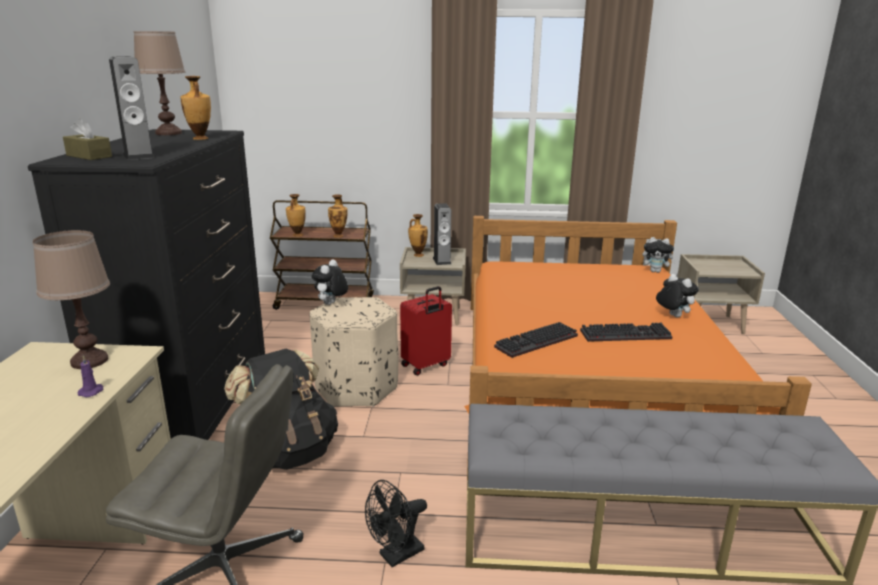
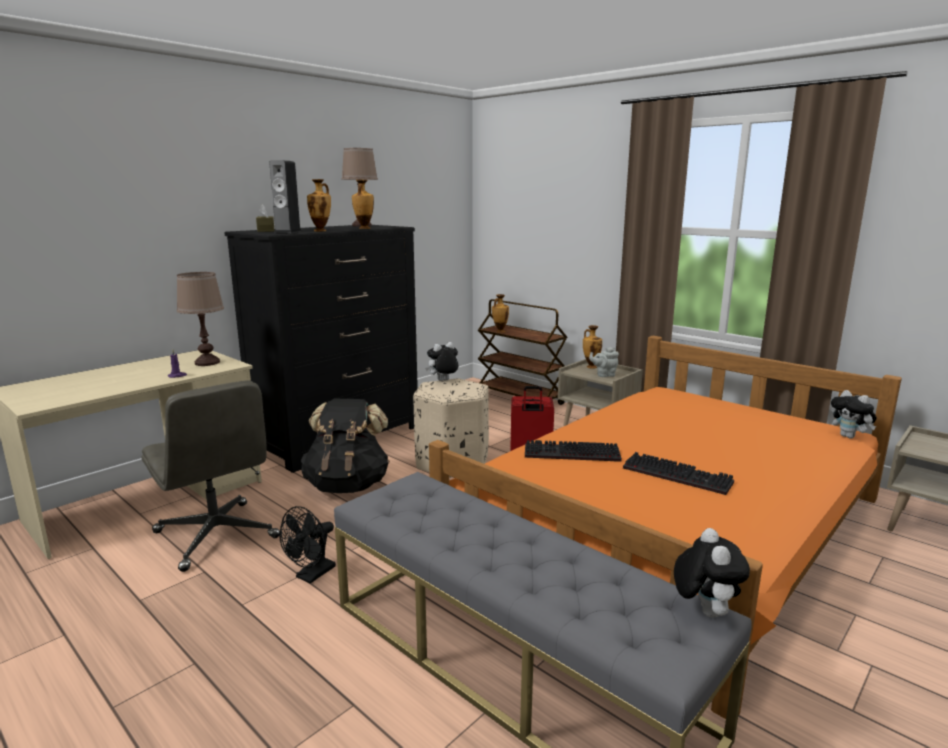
camera: 40 degrees right, 5 degrees down
vase [328,194,347,238] -> vase moved to [307,179,331,231]
black fan [365,480,427,567] -> black fan turned 60 degrees counterclockwise [279,506,336,584]
speaker [433,203,451,265] -> grey teapot [589,347,619,377]
plush toy [656,274,699,318] -> plush toy moved to [674,528,750,618]

